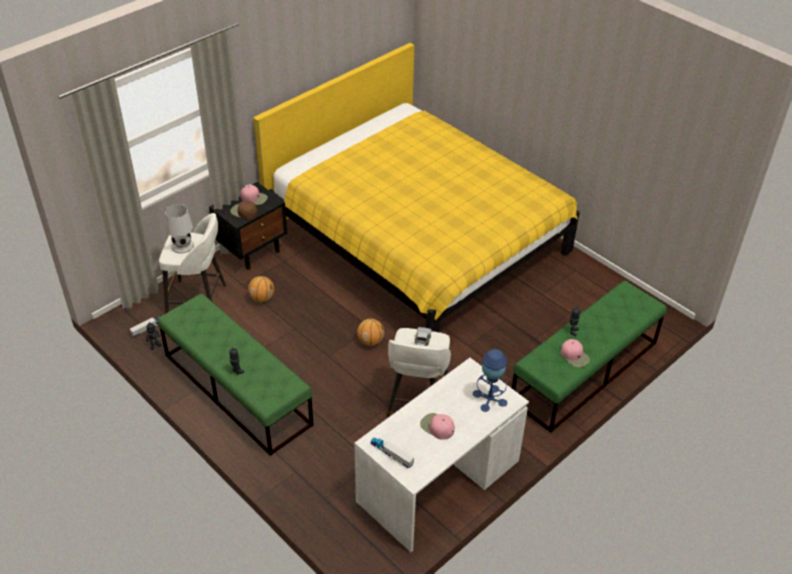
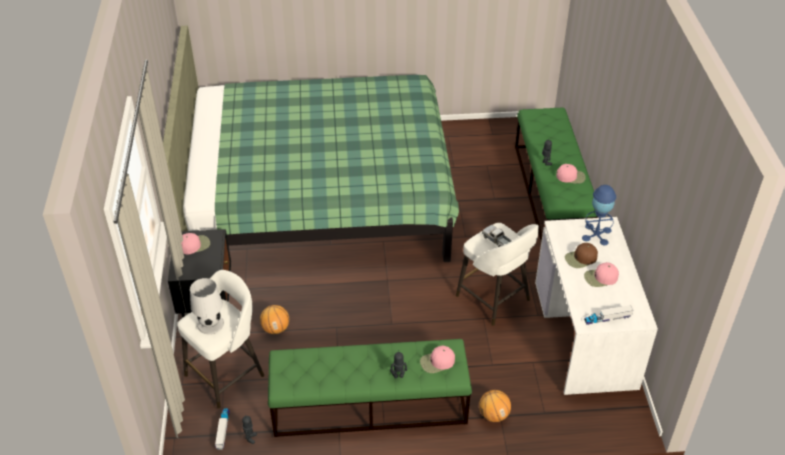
camera: 50 degrees left, 0 degrees up
brown cap [230,201,257,219] -> brown cap moved to [565,243,598,268]
yellow bed [254,43,580,332] -> green bed [163,26,459,262]
basketball [357,319,384,346] -> basketball moved to [479,390,511,422]
none -> pink cap [420,345,455,373]

